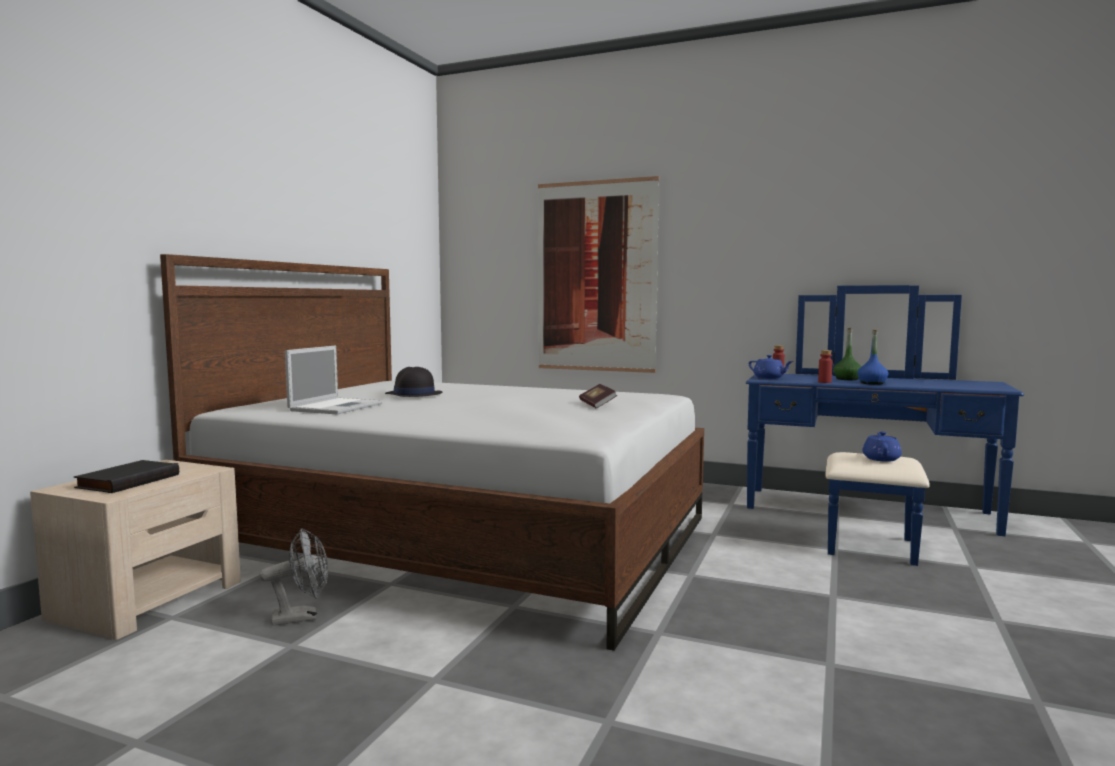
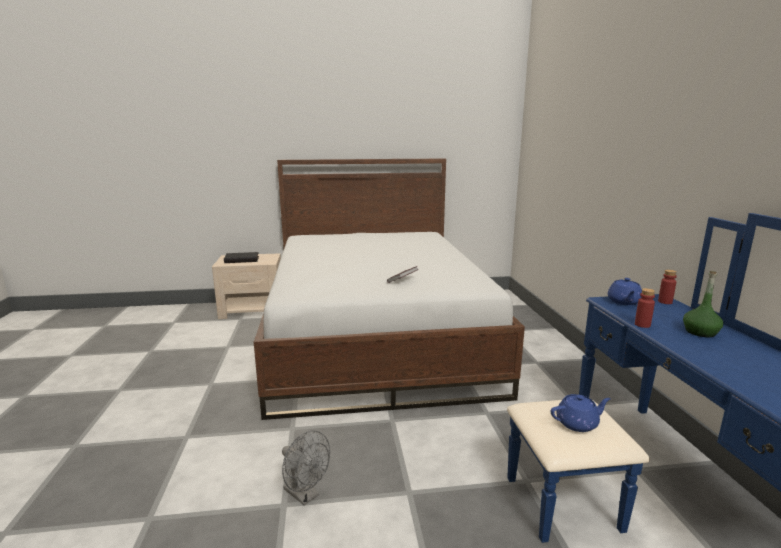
camera: 60 degrees right, 10 degrees up
grey fan [259,528,328,626] -> grey fan moved to [282,431,330,505]
laptop [285,345,383,414] -> none
black hat [385,367,443,397] -> none
picture [538,176,659,373] -> none
blue bottle [857,329,888,385] -> none

